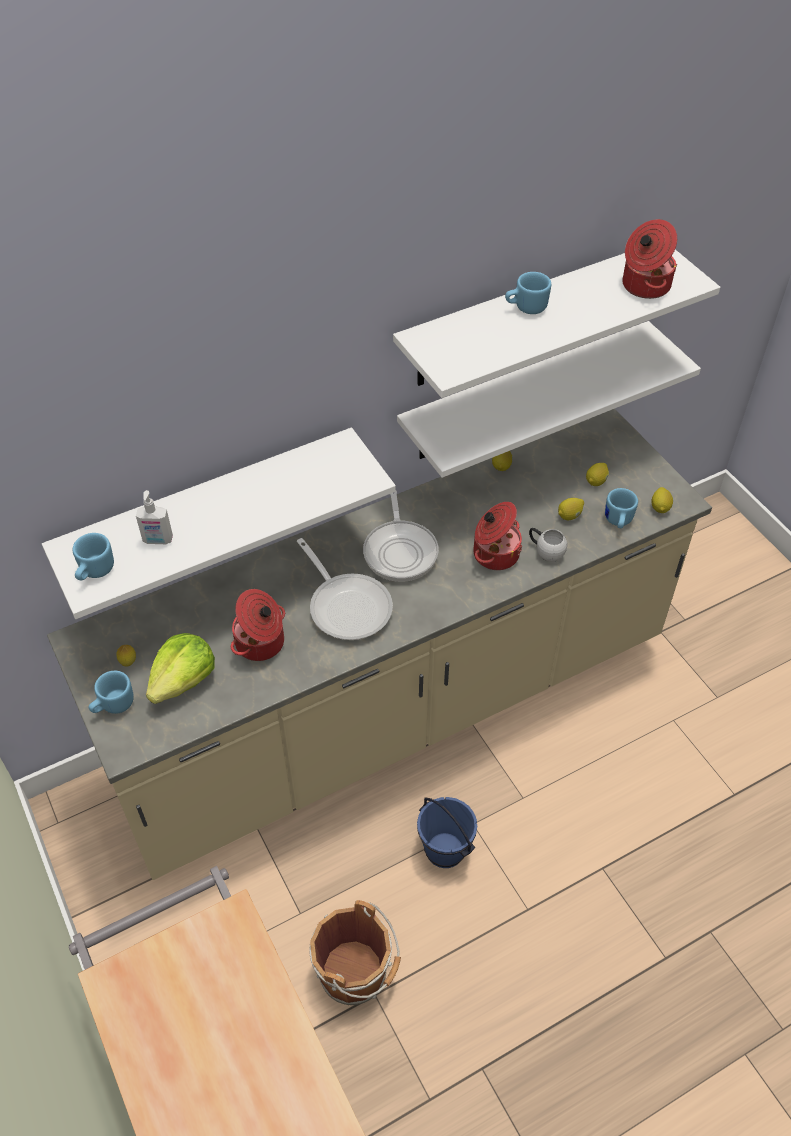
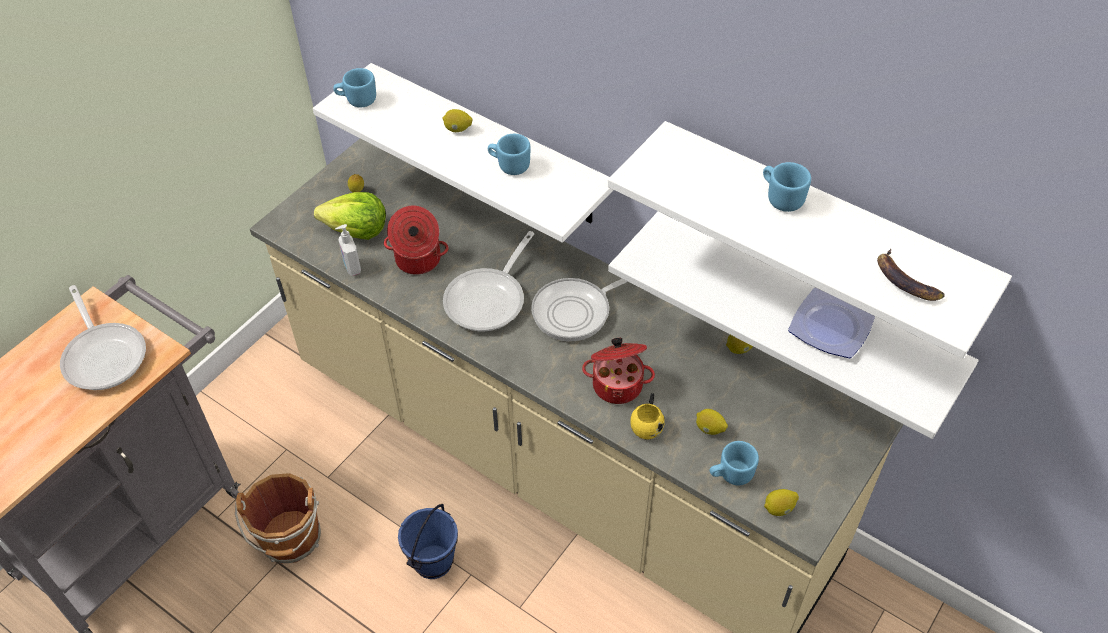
camera: 65 degrees right, 0 degrees up
blue mug [89,671,134,714] -> blue mug moved to [488,134,531,175]
soap dispenser [136,490,173,544] -> soap dispenser moved to [335,224,361,276]
white mug [529,528,567,562] -> yellow mug [631,393,665,439]
lemon [586,463,609,486] -> lemon moved to [443,109,473,132]
cooking pot [623,219,677,299] -> banana [877,249,944,301]
none -> frying pan [60,285,146,390]
none -> plate [788,288,875,358]

